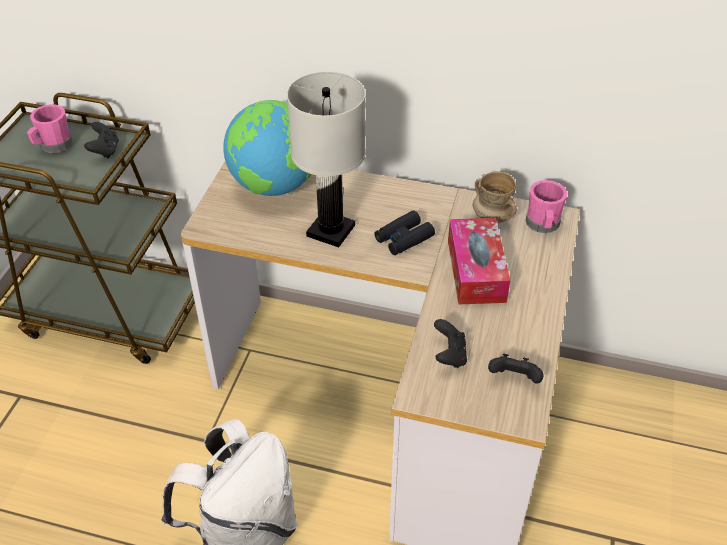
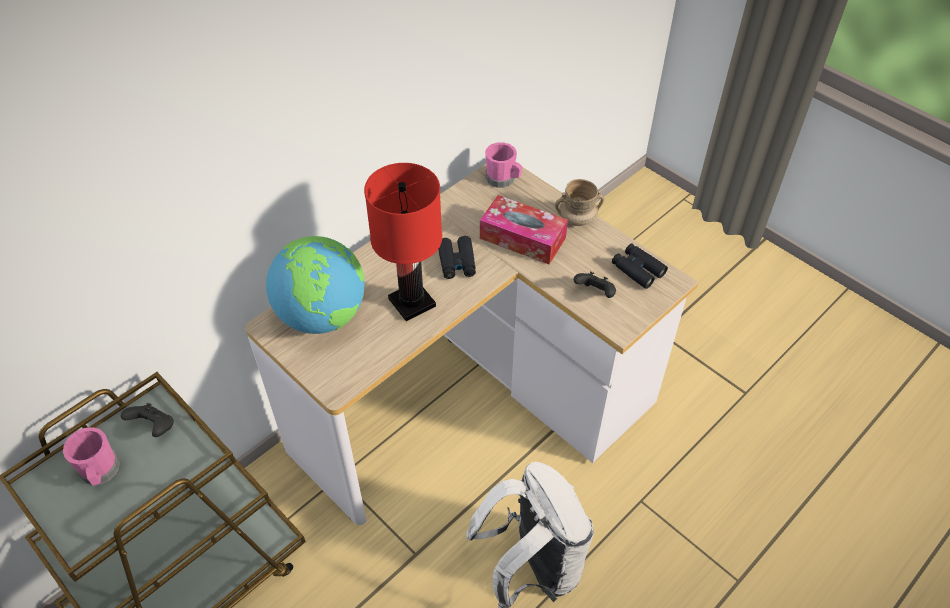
camera: 60 degrees left, 5 degrees up
white table lamp [287,72,366,247] -> red table lamp [364,163,442,321]
beige mug [473,171,517,223] -> beige mug moved to [555,179,605,226]
black game controller [488,354,544,383] -> black binoculars [612,243,668,289]

